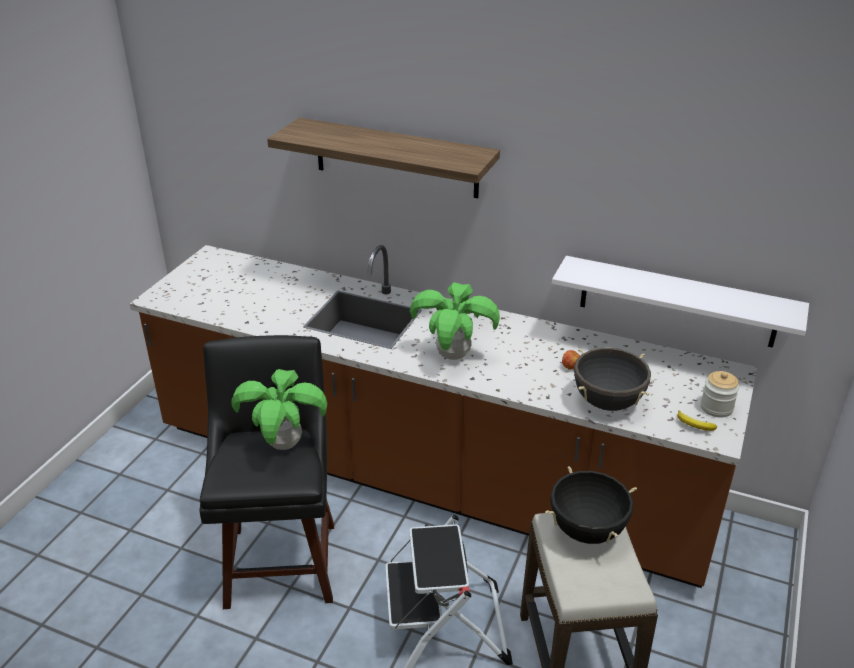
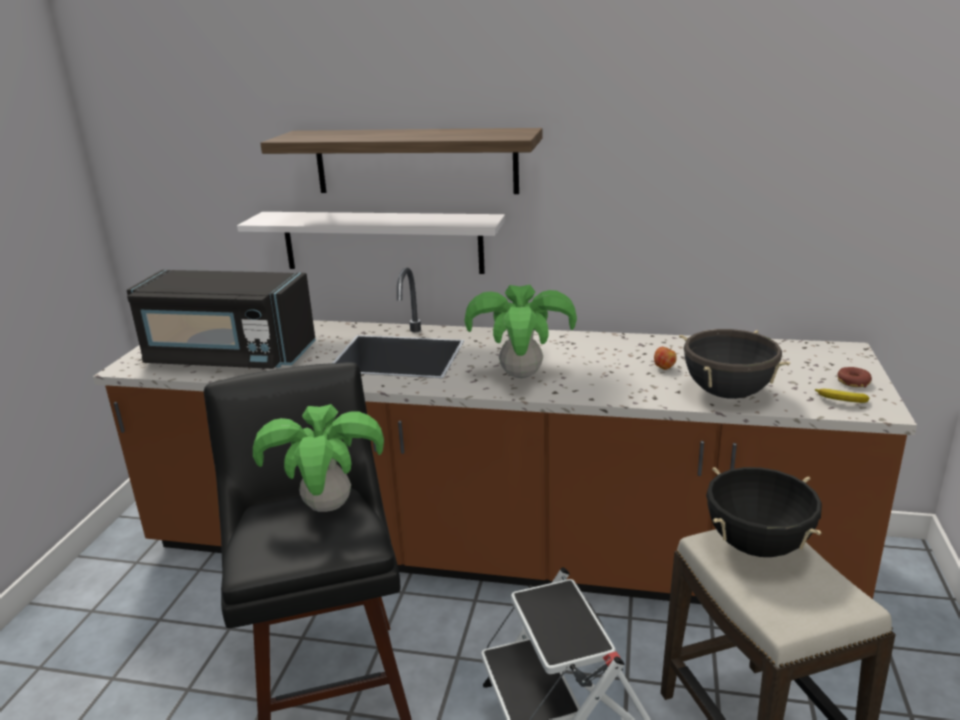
camera: 10 degrees left, 10 degrees down
white shelf [552,256,809,348] -> white shelf moved to [237,212,505,274]
jar [701,371,739,418] -> donut [838,367,872,387]
none -> black microwave [127,270,316,369]

